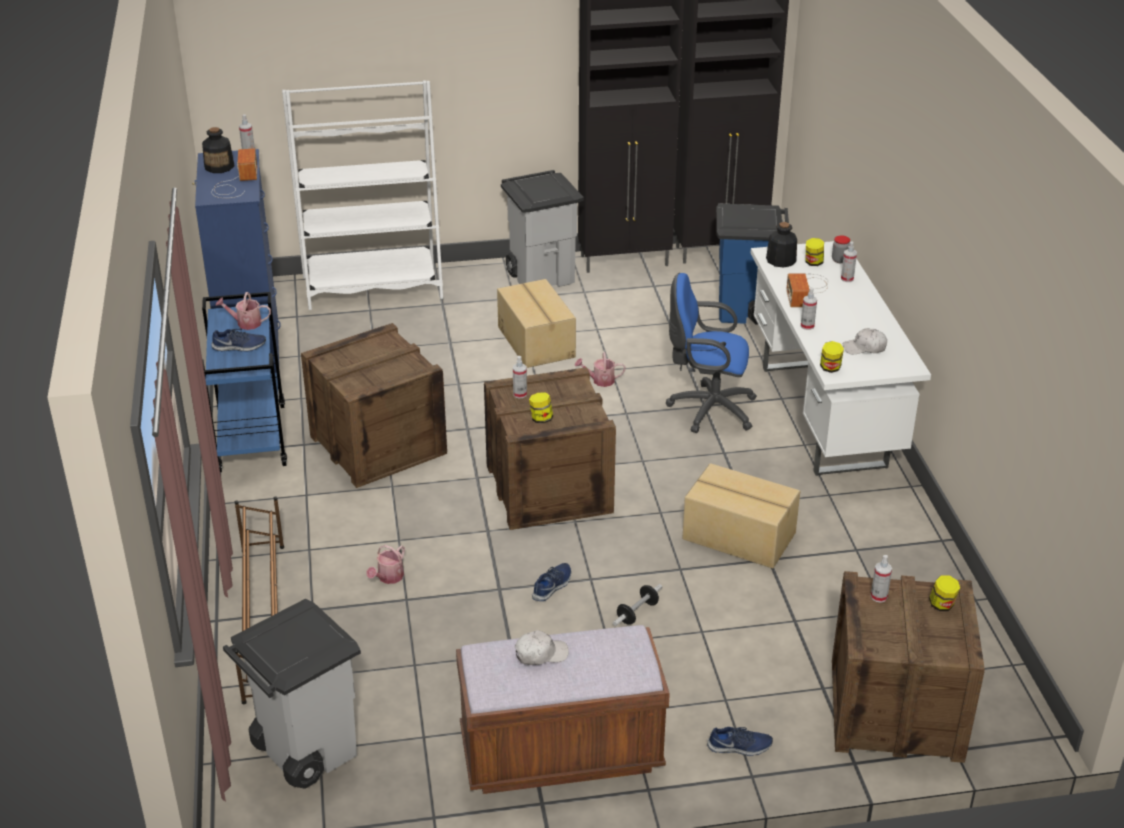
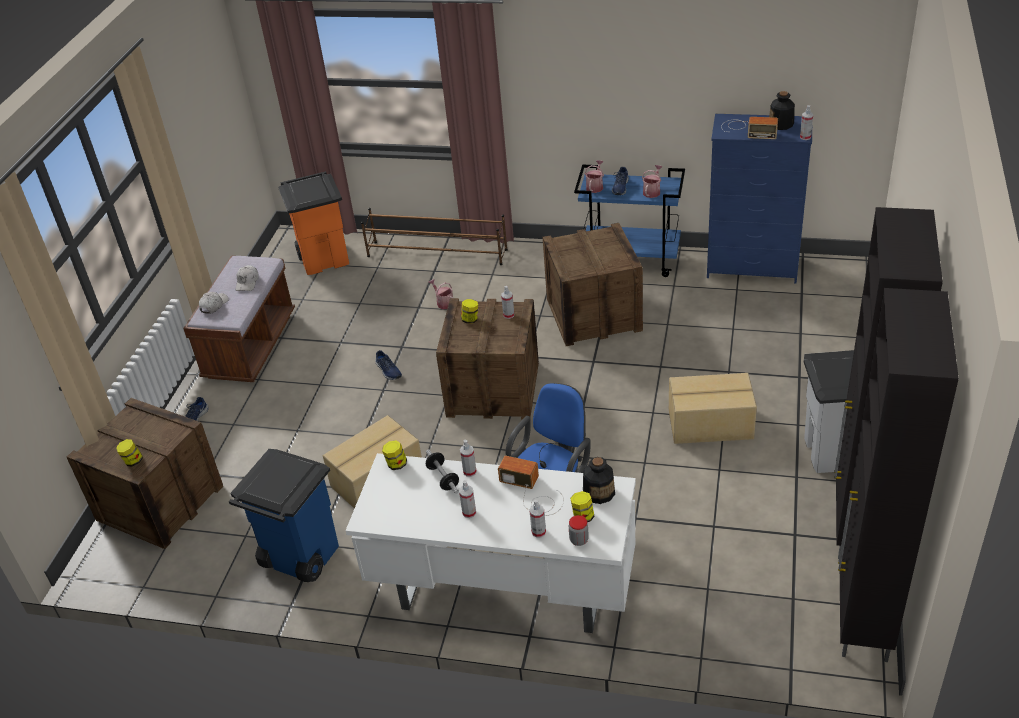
camera: 115 degrees right, 5 degrees up
grey trash can [223,598,361,788] -> orange trash can [278,171,349,275]
white bookcase [282,80,443,310] -> none
watering can [575,352,626,387] -> watering can moved to [585,160,604,193]
dumbbell [613,584,662,626] -> dumbbell moved to [426,450,459,494]
blue trash can [716,204,789,325] -> blue trash can moved to [229,449,339,582]
white cap [843,328,887,354] -> white cap moved to [199,292,229,314]
spray bottle [871,555,892,603] -> spray bottle moved to [459,480,476,518]

